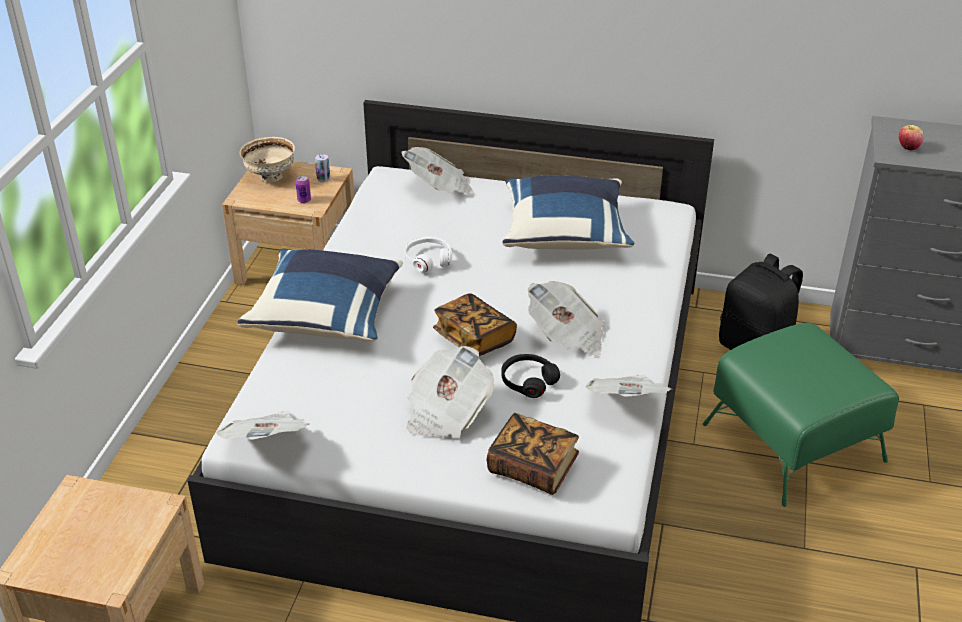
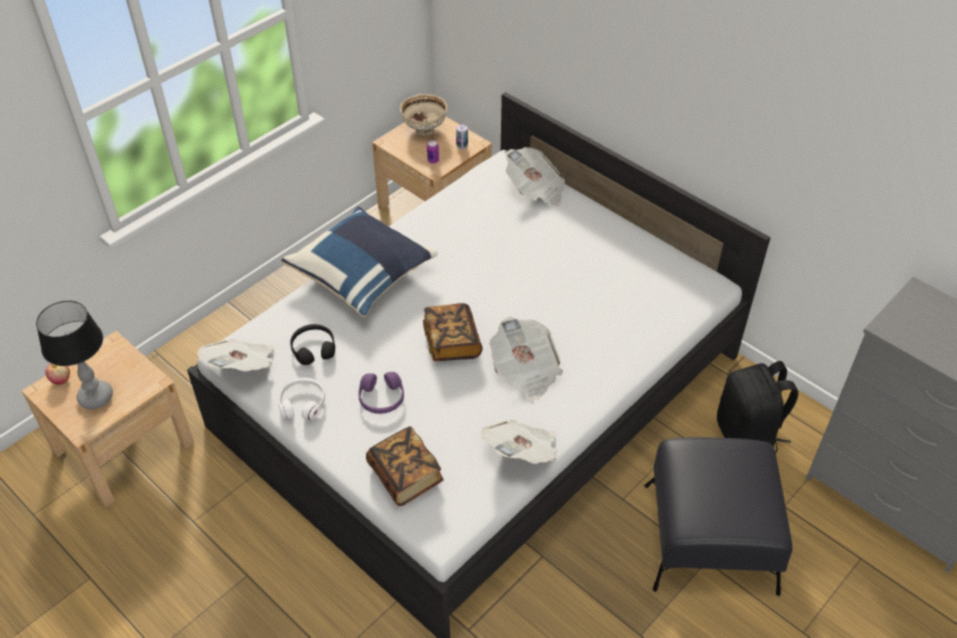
camera: 30 degrees right, 10 degrees up
white headphones [405,236,452,272] -> white headphones moved to [278,378,325,420]
newspaper [407,346,494,438] -> purple headphones [358,372,404,414]
blue pillow [502,176,634,249] -> none
black headphones [502,354,560,398] -> black headphones moved to [290,324,335,365]
green ottoman [703,323,899,507] -> black ottoman [645,437,792,596]
apple [899,125,924,151] -> apple moved to [45,363,70,385]
none -> table lamp [36,301,113,409]

